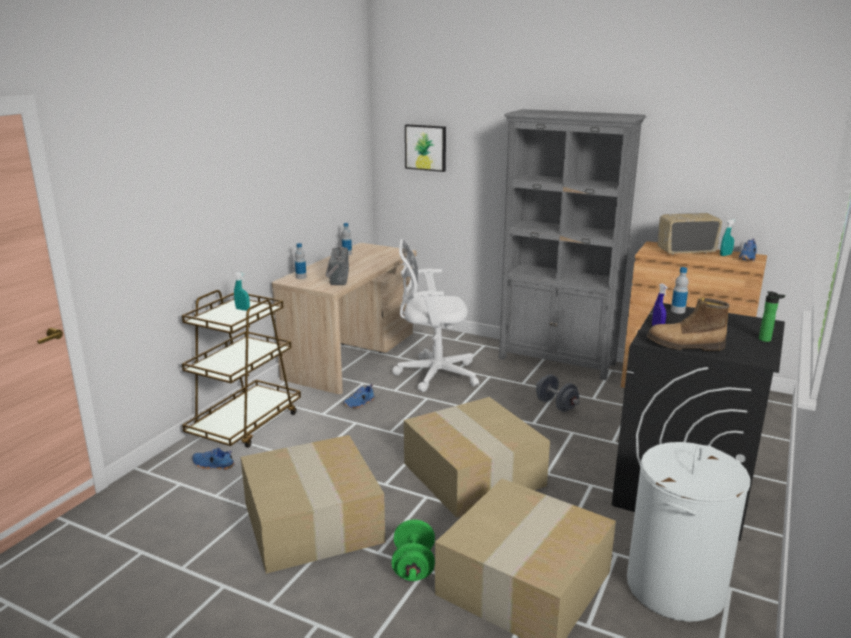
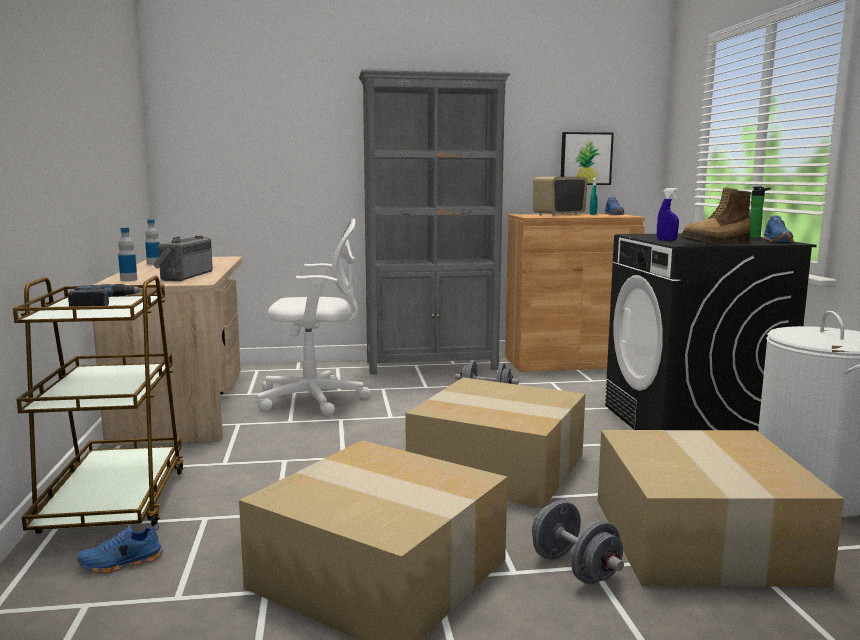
camera: 35 degrees left, 10 degrees down
turquoise spray bottle [234,272,250,311] -> power drill [68,284,142,307]
radio [326,247,349,285] -> radio turned 45 degrees clockwise [152,235,213,281]
blue shoe [343,384,375,409] -> blue shoe moved to [763,215,794,242]
white office chair [392,239,479,392] -> white office chair turned 150 degrees counterclockwise [256,218,371,416]
green dumbbell [392,520,435,581] -> grey dumbbell [532,500,624,585]
picture [405,124,446,172] -> picture moved to [561,132,614,185]
bottle [671,267,689,314] -> none

